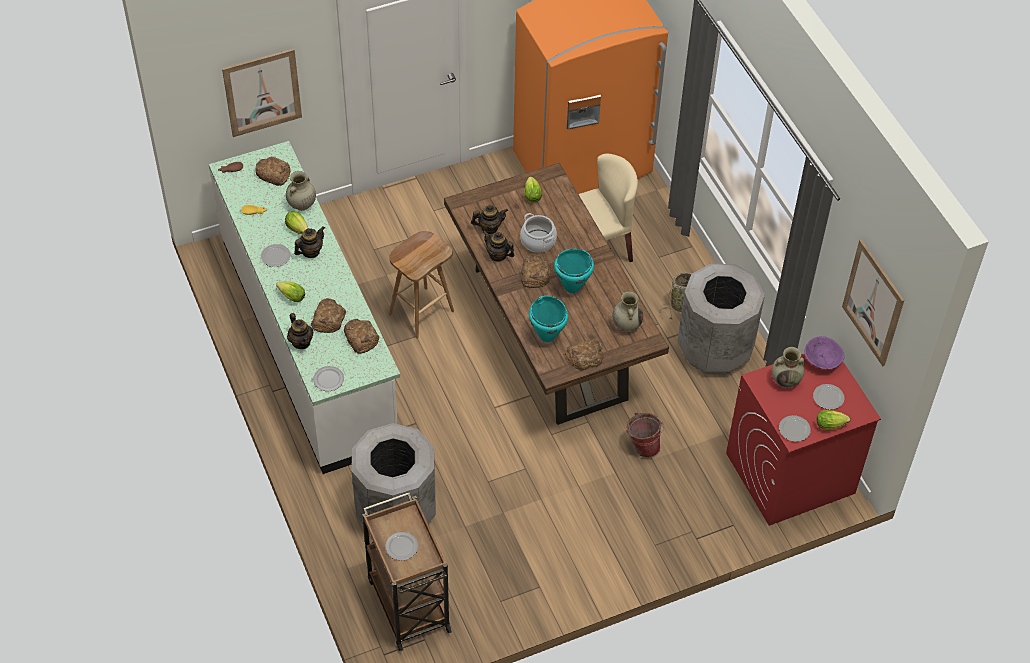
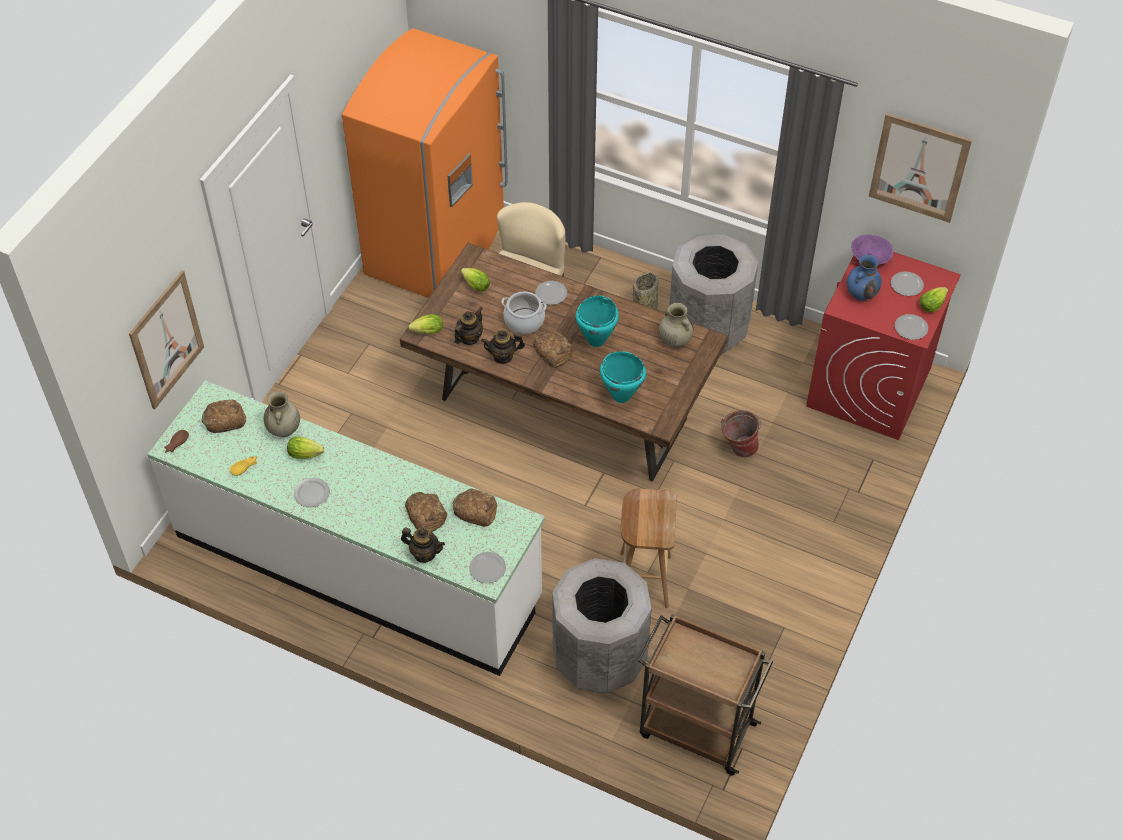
camera: 40 degrees left, 0 degrees up
lettuce [276,281,305,302] -> lettuce moved to [408,314,443,334]
teapot [294,226,325,258] -> none
plate [385,532,418,560] -> plate moved to [535,281,567,305]
brown stool [389,231,454,339] -> brown stool moved to [620,489,677,608]
bread [565,339,603,370] -> none
beige vase [772,347,805,388] -> blue vase [847,255,882,301]

